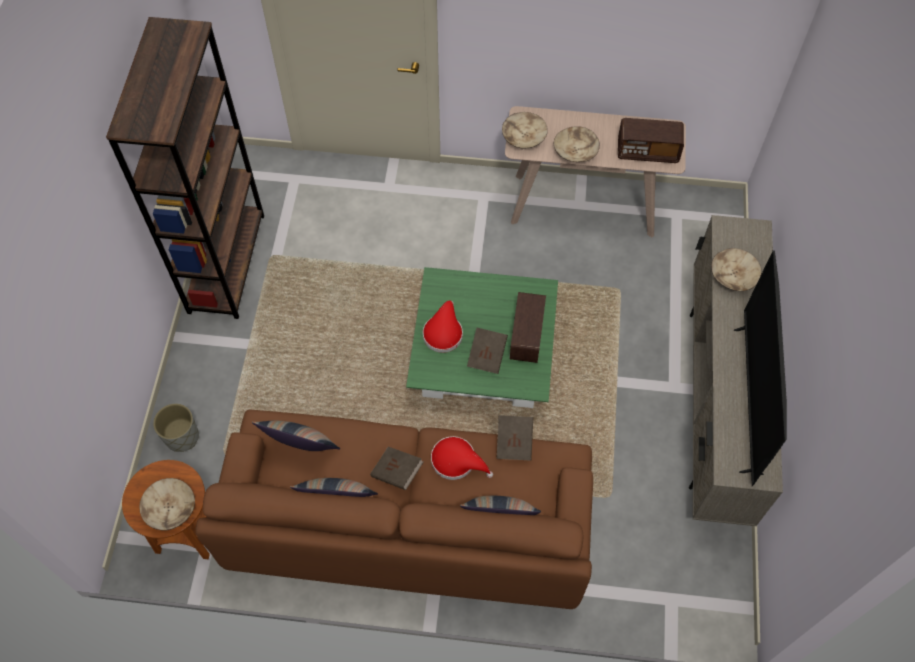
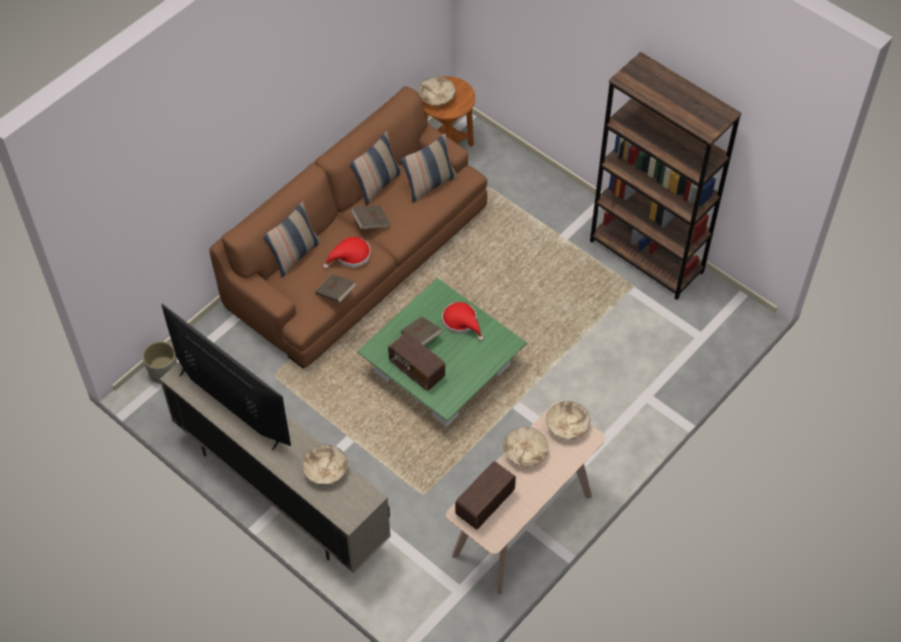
camera: 125 degrees right, 5 degrees down
grey planter [153,404,199,452] -> grey planter moved to [142,341,177,384]

